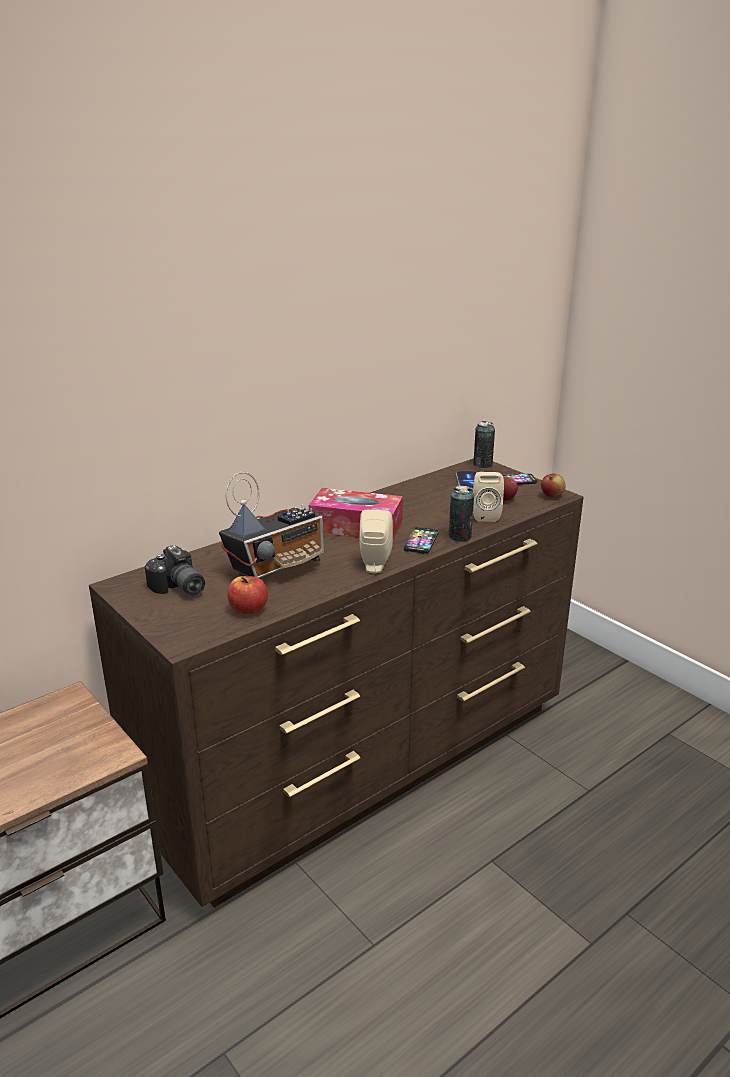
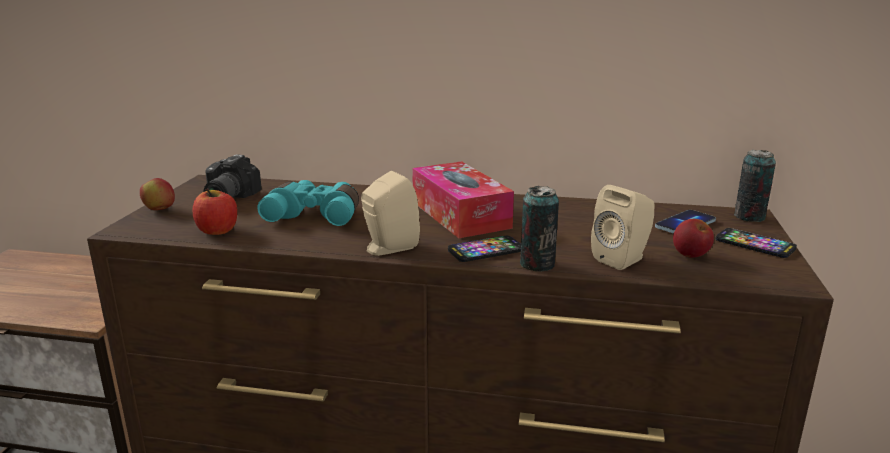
camera: 50 degrees right, 5 degrees down
radio [219,472,324,582] -> turquoise binoculars [257,180,359,226]
apple [541,474,566,497] -> apple moved to [140,178,175,210]

